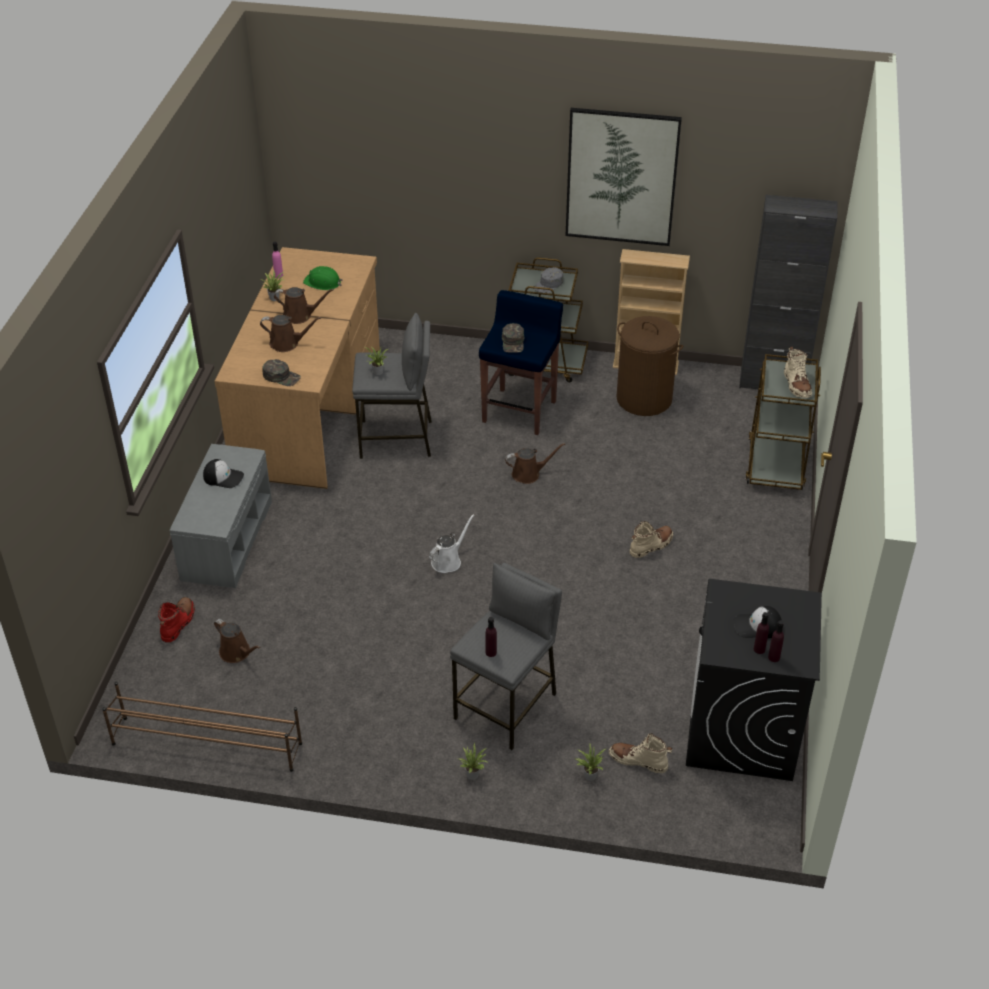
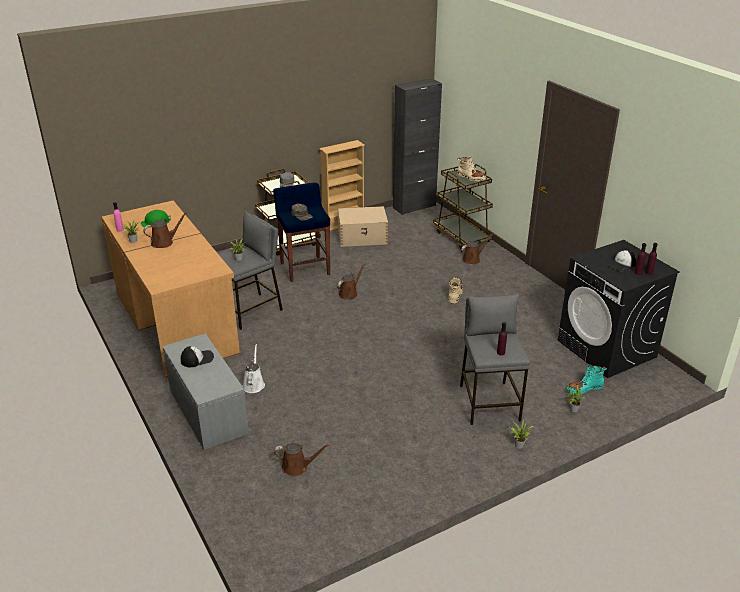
camera: 40 degrees left, 10 degrees down
brown shoe rack [102,682,302,772] -> none
red boot [158,597,195,642] -> none
brown watering can [260,315,321,352] -> brown watering can moved to [461,234,493,264]
green cap [262,359,301,386] -> none
white watering can [429,514,474,573] -> white watering can moved to [242,344,265,393]
picture [565,108,682,246] -> none
beige boot [609,733,672,774] -> turquoise boot [566,364,607,394]
brown laundry basket [616,316,684,416] -> beige storage box [338,206,388,247]

